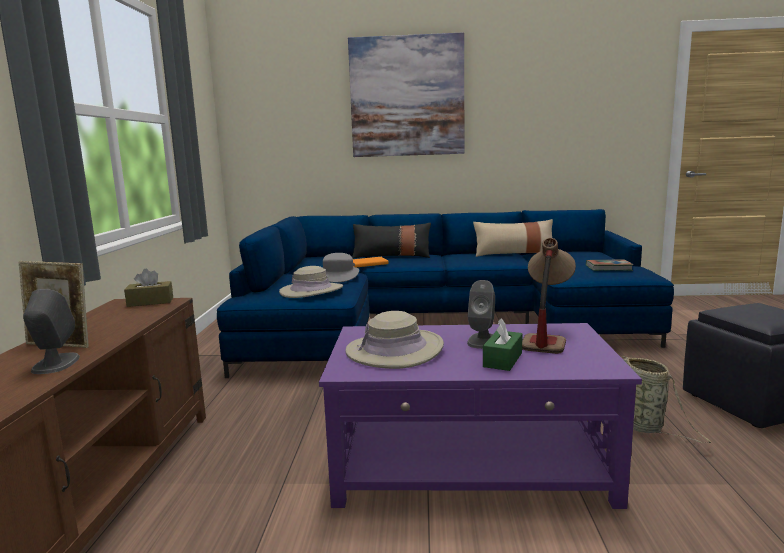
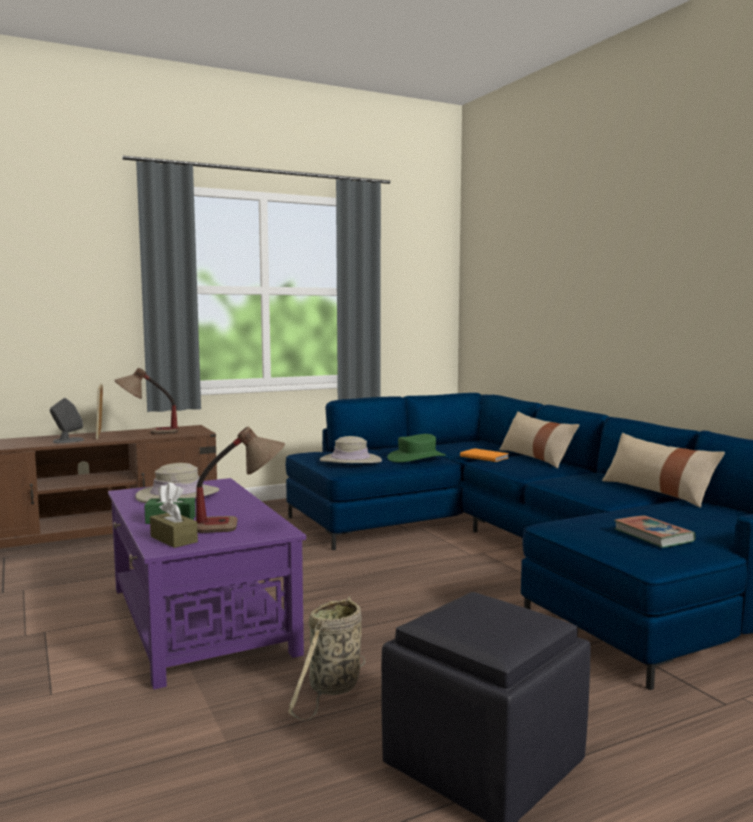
camera: 60 degrees right, 5 degrees down
brown tissue box [124,269,173,307] -> brown tissue box moved to [150,499,198,548]
grey hat [323,253,359,283] -> green hat [387,434,446,462]
picture [348,32,464,157] -> none
black pillow [352,223,431,259] -> beige pillow [499,411,579,468]
grey speaker [467,280,495,349] -> none
none -> table lamp [114,368,178,435]

